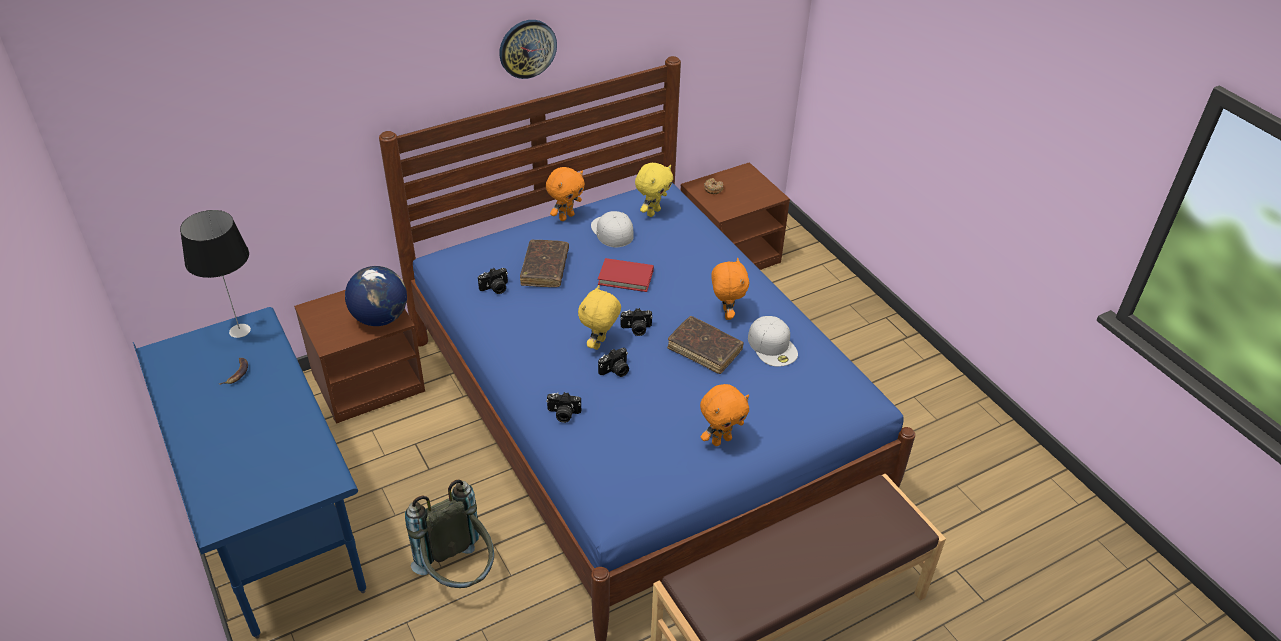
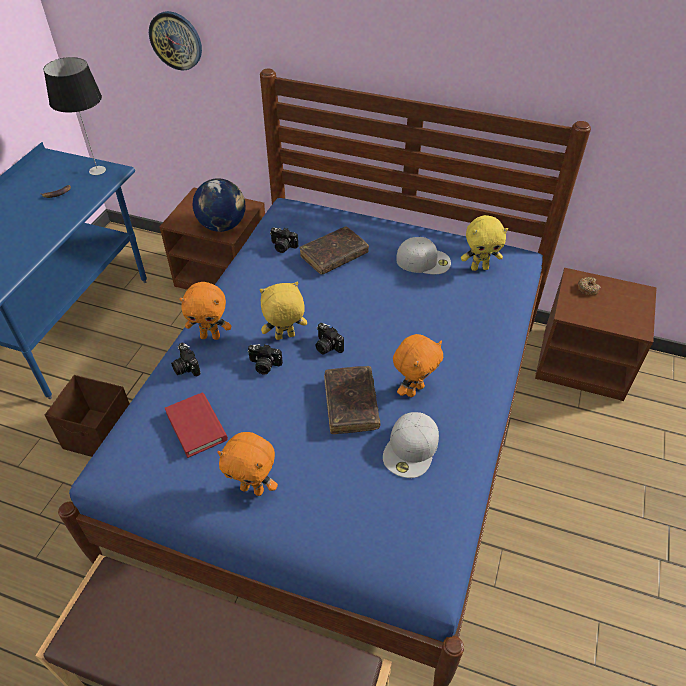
camera: 50 degrees right, 5 degrees up
grey backpack [405,479,494,588] -> brown storage box [45,375,130,457]
wall clock [499,20,557,79] -> wall clock moved to [149,11,202,70]
orange plush toy [546,167,585,221] -> orange plush toy moved to [179,282,231,340]
white cap [591,211,634,247] -> white cap turned 75 degrees clockwise [396,237,451,274]
red book [598,258,654,292] -> red book moved to [165,392,228,458]

